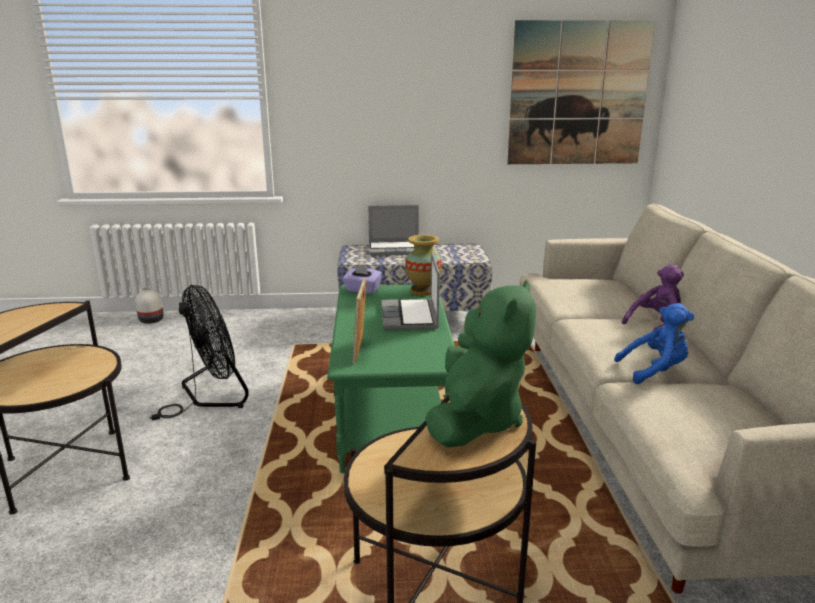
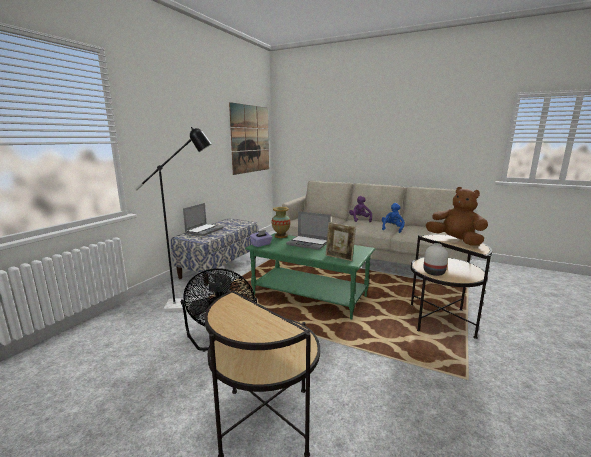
camera: 60 degrees left, 5 degrees down
white vase [135,287,164,324] -> white vase moved to [423,243,448,276]
green plush toy [425,280,536,447] -> brown plush toy [426,187,488,246]
none -> black floor lamp [135,127,212,311]

